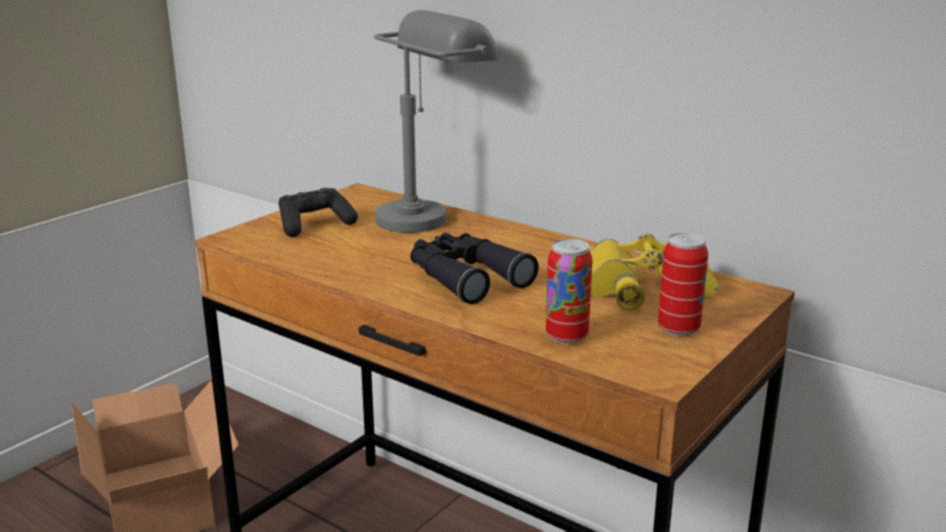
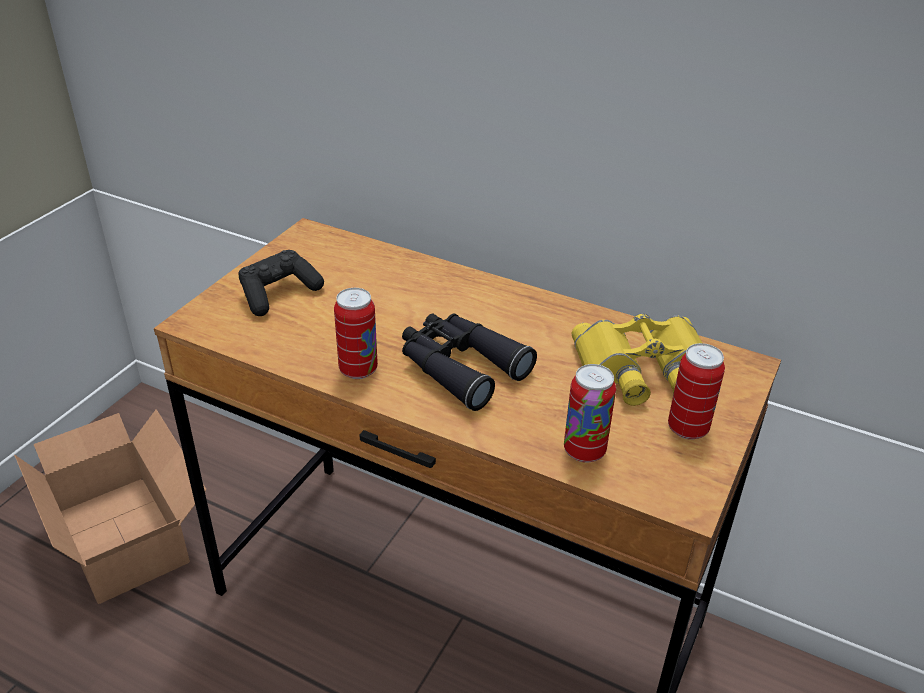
camera: 10 degrees left, 15 degrees up
grey table lamp [374,10,499,233] -> none
none -> can [334,288,378,379]

